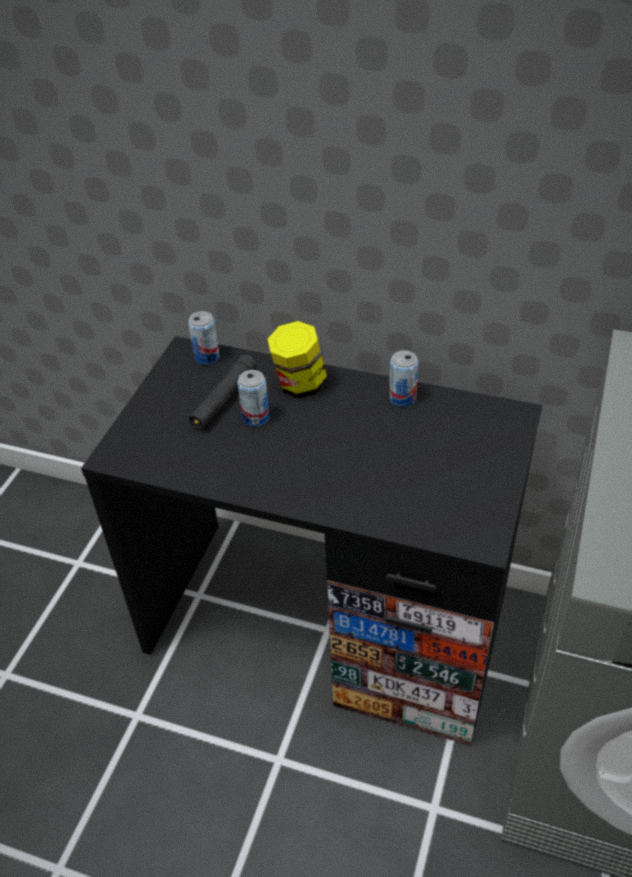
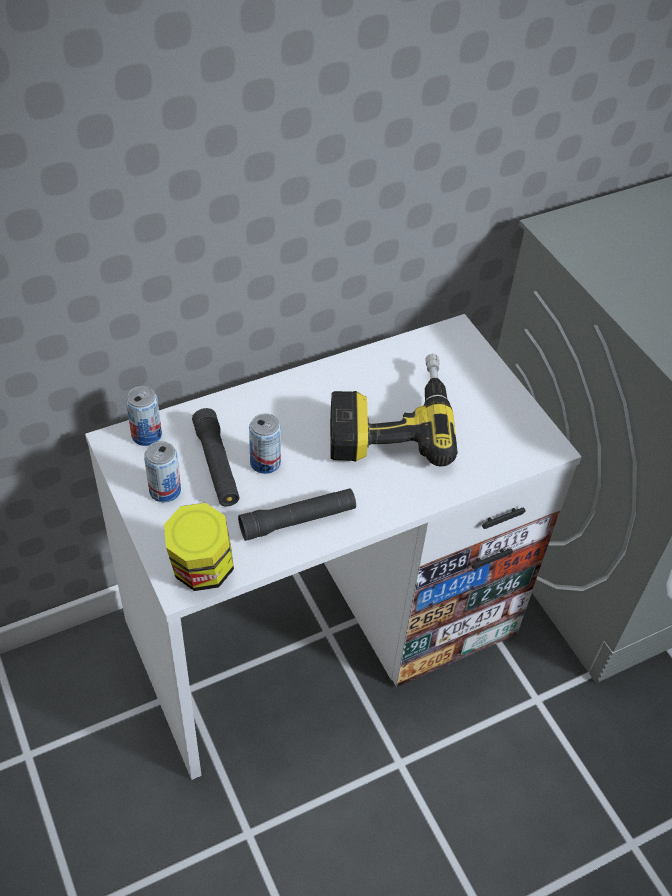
camera: 50 degrees left, 5 degrees up
black desk [81,336,542,745] -> white desk [85,314,582,780]
jar [268,321,328,398] -> jar moved to [164,503,234,591]
can [389,350,418,407] -> can moved to [144,441,181,502]
none -> black flashlight [238,488,356,541]
none -> power drill [330,354,458,467]

